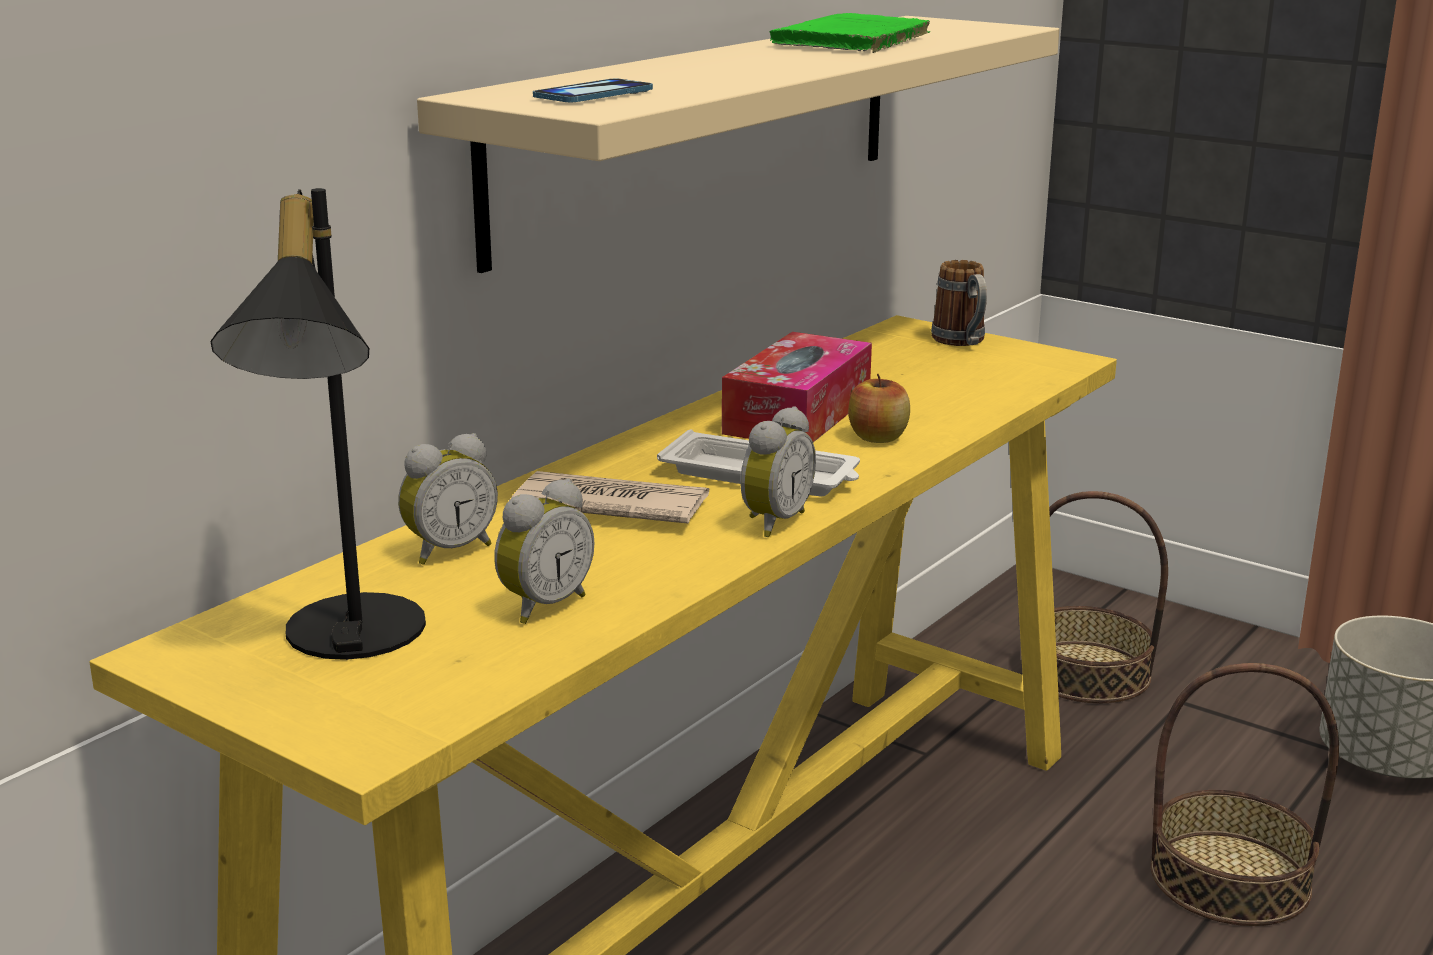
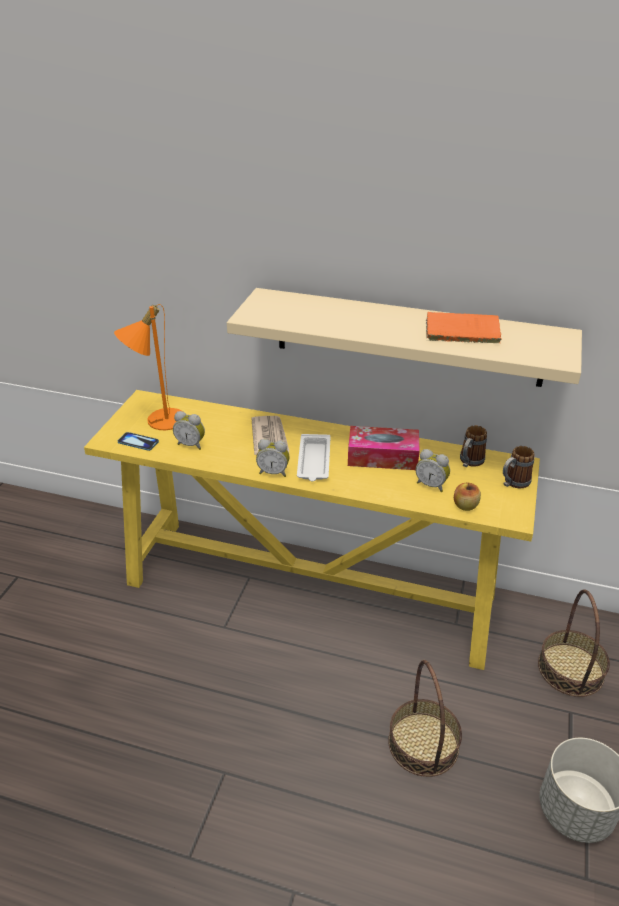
camera: 70 degrees right, 15 degrees up
black table lamp [211,188,426,660] -> orange table lamp [114,304,182,430]
alarm clock [398,433,498,565] -> alarm clock moved to [415,449,450,492]
phone [533,79,653,102] -> phone moved to [118,432,159,451]
green book [770,13,930,53] -> orange book [426,312,502,343]
apple [848,374,910,443] -> apple moved to [454,483,481,511]
none -> mug [460,425,487,467]

